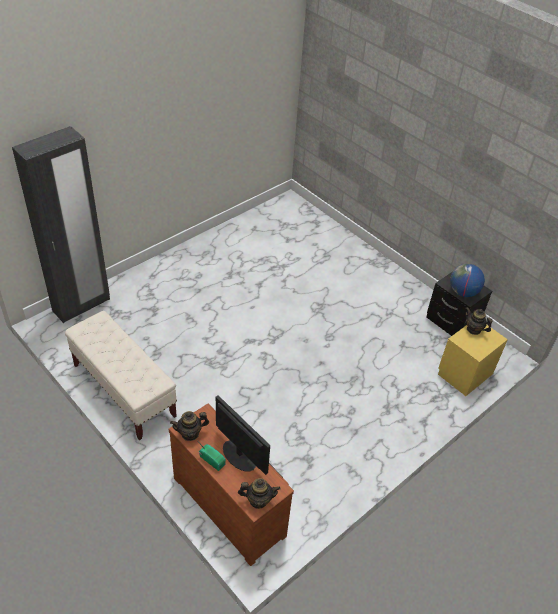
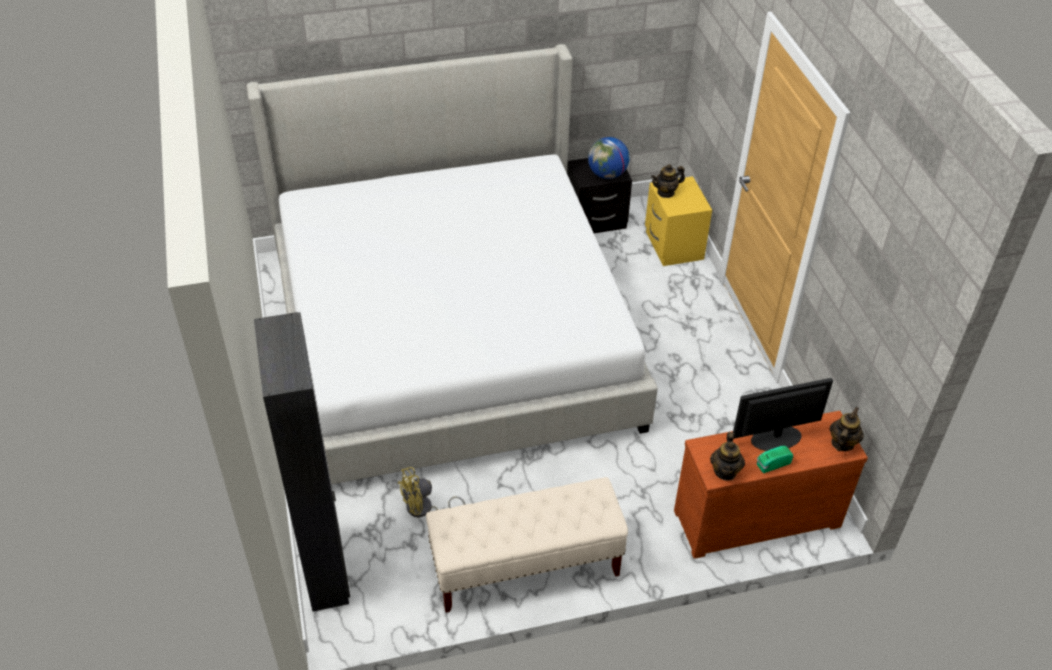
camera: 60 degrees left, 0 degrees up
none -> bed [246,44,658,484]
none -> yellow fan [398,467,466,517]

